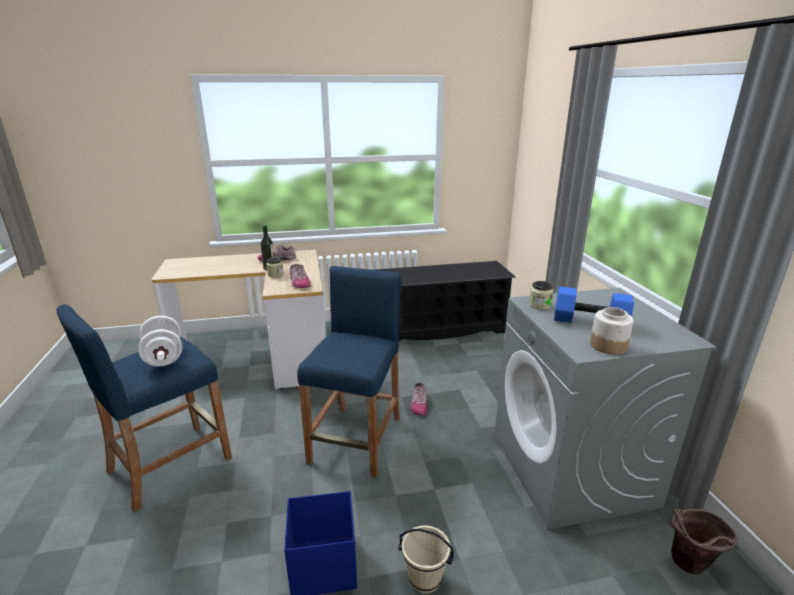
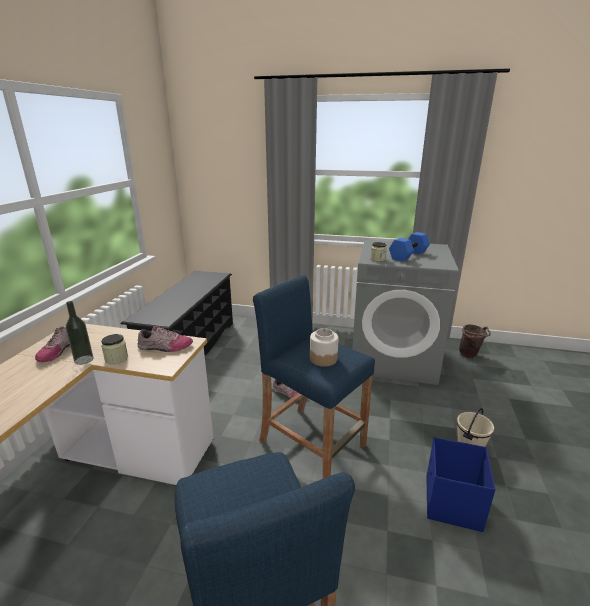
camera: 65 degrees left, 0 degrees up
white dumbbell [138,316,182,366] -> none
jar [590,307,634,355] -> jar moved to [310,328,339,367]

